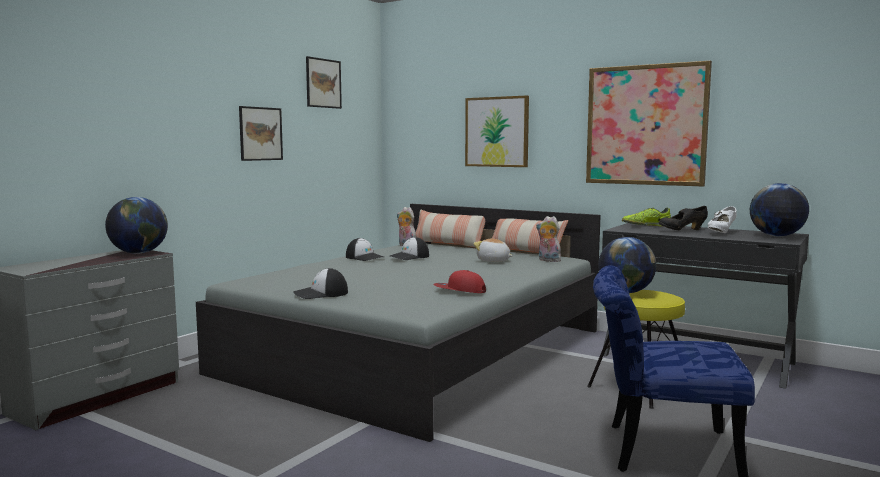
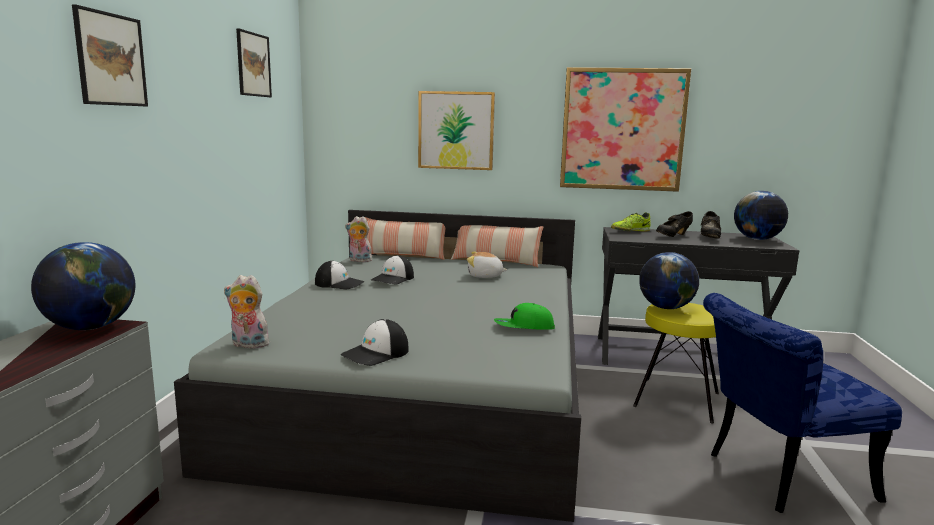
camera: 25 degrees left, 5 degrees up
picture [239,106,283,161] -> picture moved to [72,4,148,106]
red cap [433,270,486,293] -> green cap [494,303,555,330]
plush toy [536,216,561,262] -> plush toy moved to [224,275,274,348]
white shoe [708,206,737,233] -> black shoe [701,211,721,239]

